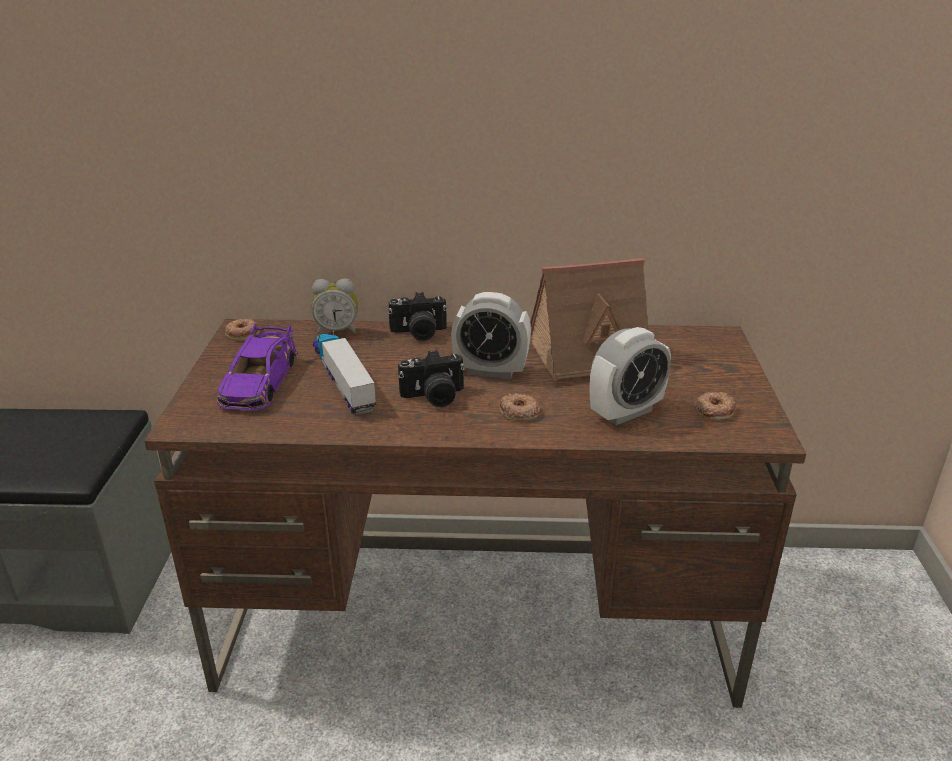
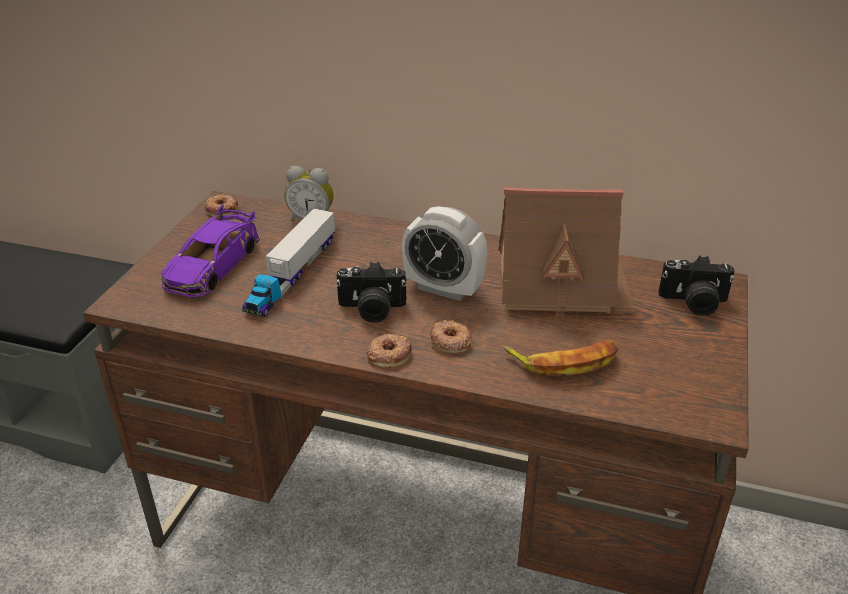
camera: 15 degrees right, 5 degrees up
toy truck [313,331,376,415] -> toy truck turned 150 degrees counterclockwise [242,209,335,317]
camera [388,292,447,341] -> camera moved to [659,256,735,316]
alarm clock [590,327,671,425] -> banana [503,340,619,376]
donut [696,392,736,421] -> donut moved to [367,334,412,368]

